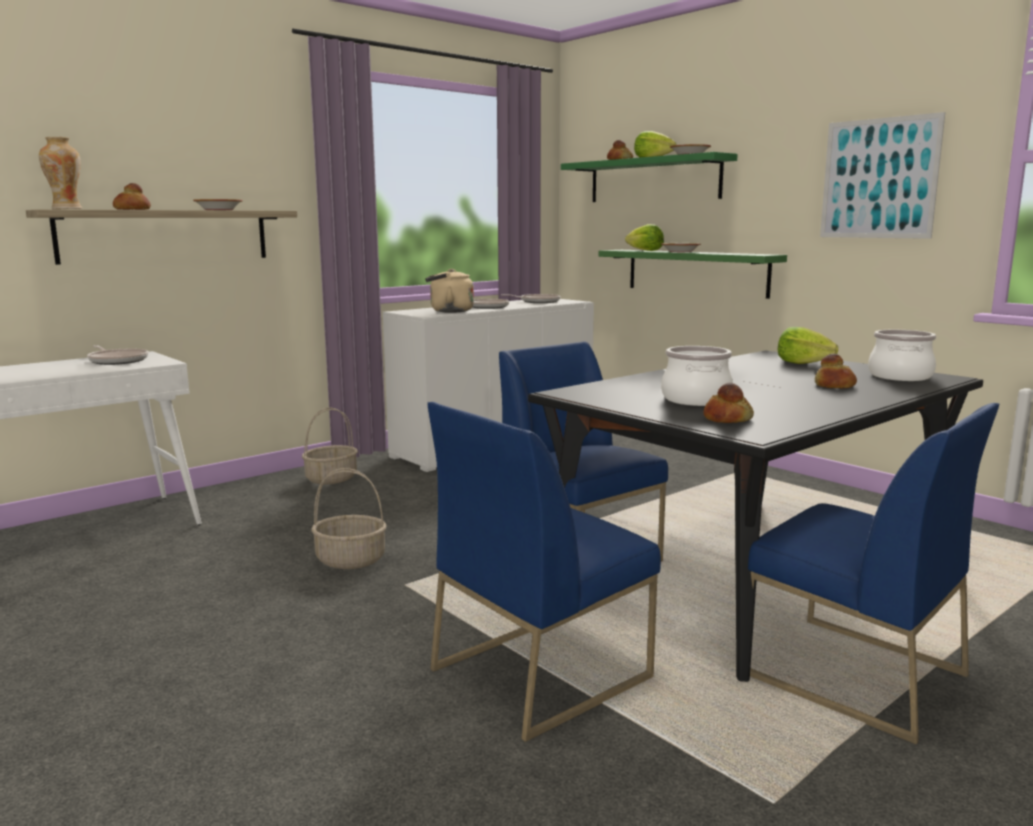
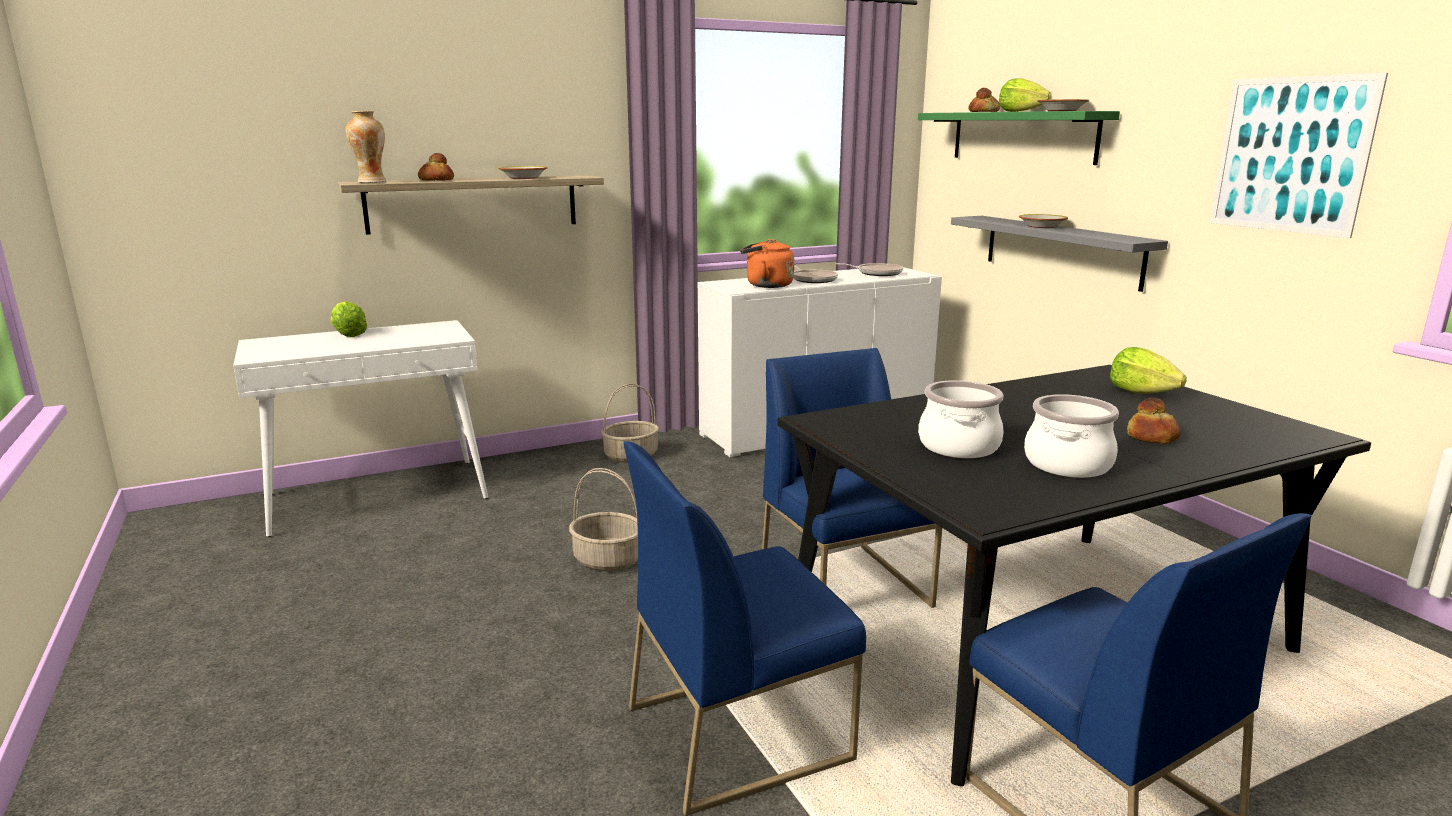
camera: 15 degrees right, 5 degrees up
frying pan [87,345,149,365] -> none
beige kettle [425,269,474,313] -> orange kettle [740,239,794,288]
green shelf [599,250,787,299] -> grey shelf [951,216,1168,292]
lettuce [625,224,664,251] -> lettuce moved to [331,301,368,337]
bread [704,383,754,423] -> none
cooking pot [868,330,936,381] -> cooking pot moved to [1024,394,1119,478]

